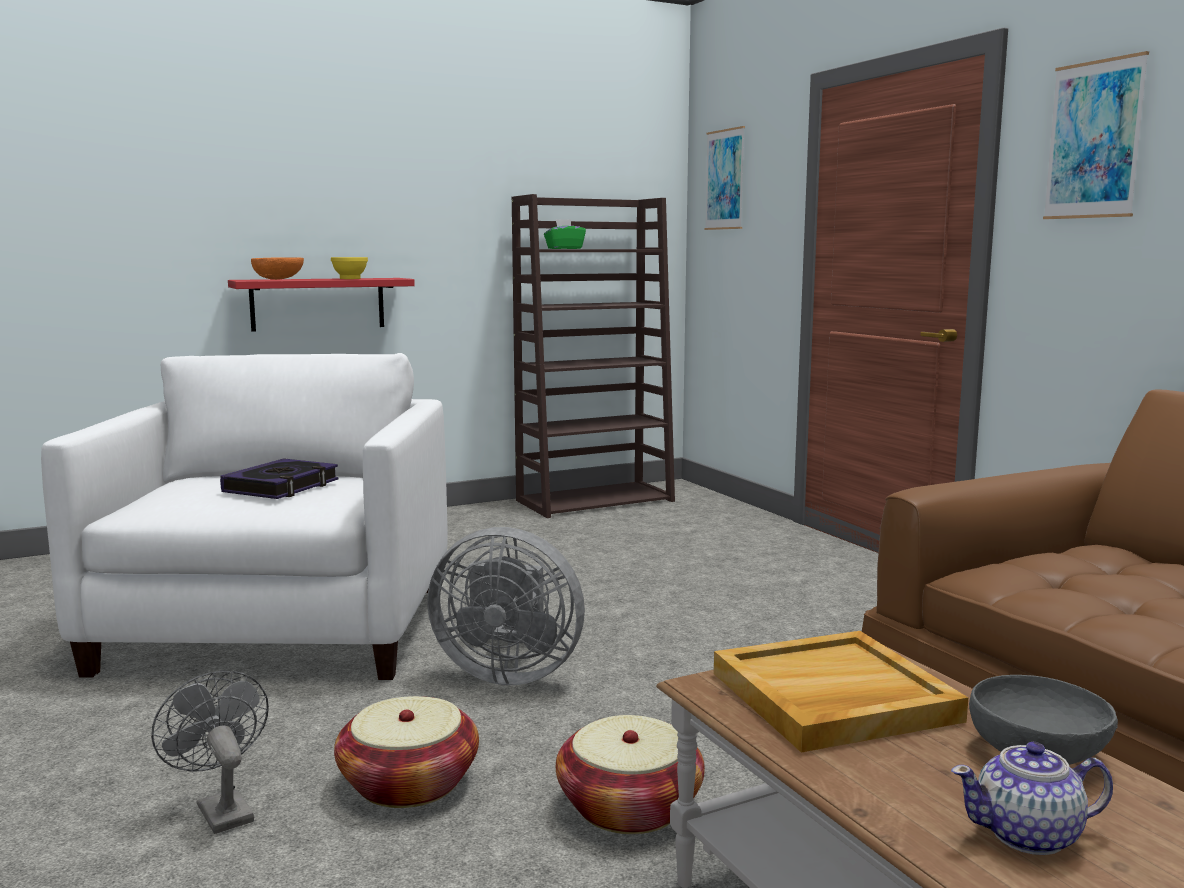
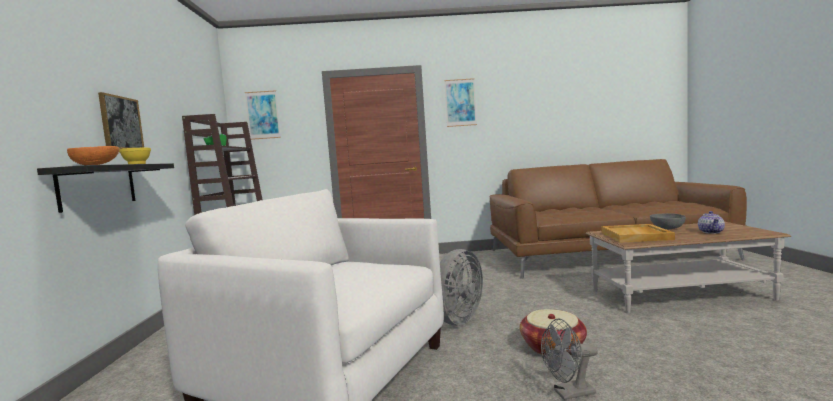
camera: 65 degrees left, 5 degrees down
book [220,458,338,499] -> none
red shelf [228,278,415,332] -> black shelf [37,163,174,213]
basket [556,715,705,834] -> none
none -> picture [98,92,144,149]

